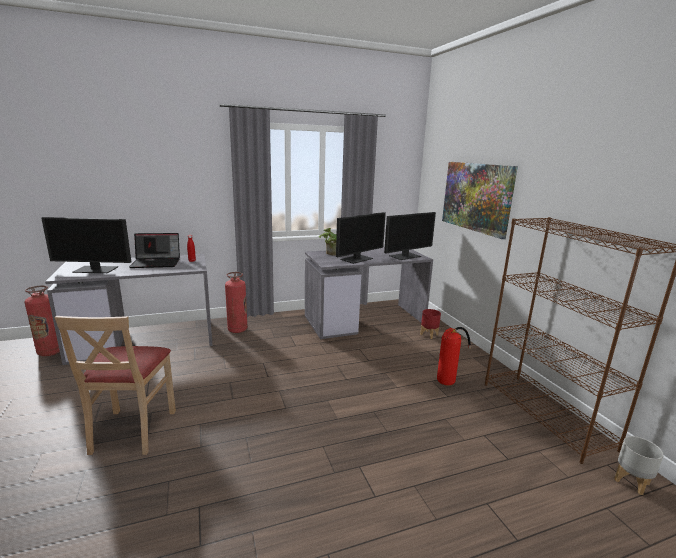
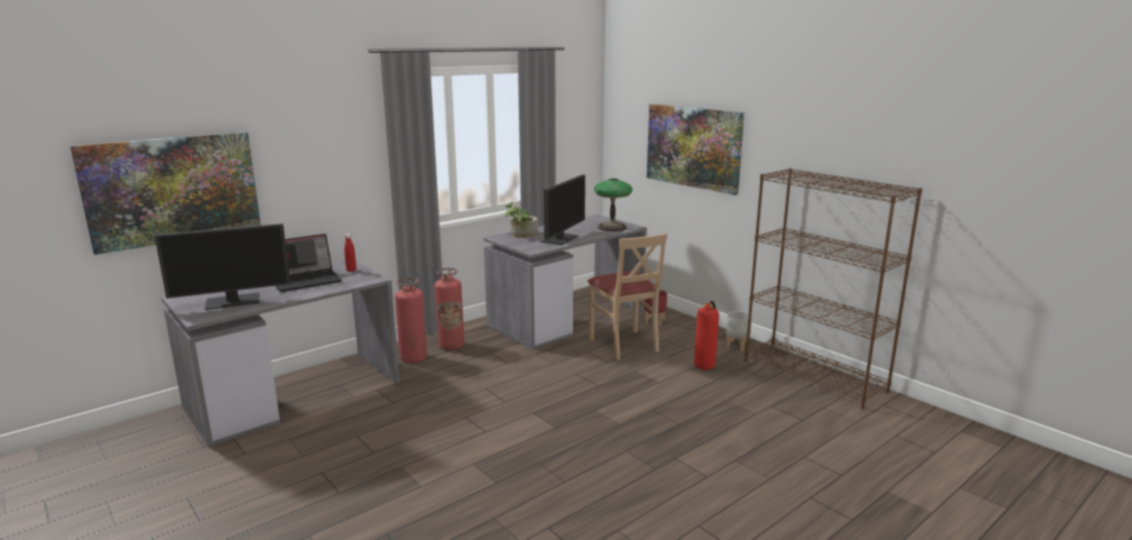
camera: 20 degrees left, 0 degrees up
fire extinguisher [24,285,60,356] -> fire extinguisher moved to [434,268,465,350]
beige chair [54,316,176,455] -> beige chair moved to [587,233,667,360]
monitor [384,212,436,260] -> table lamp [594,178,633,232]
grey planter [614,436,664,495] -> grey planter moved to [725,311,752,351]
none -> picture [70,132,261,255]

